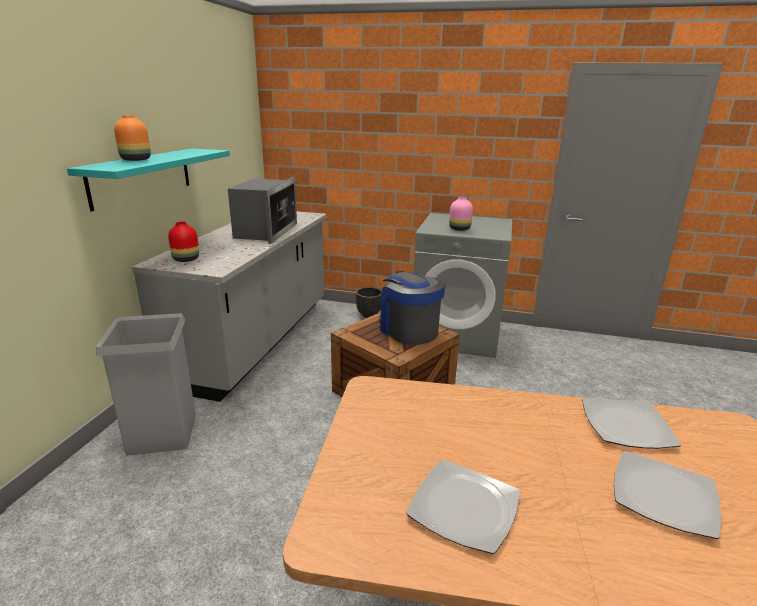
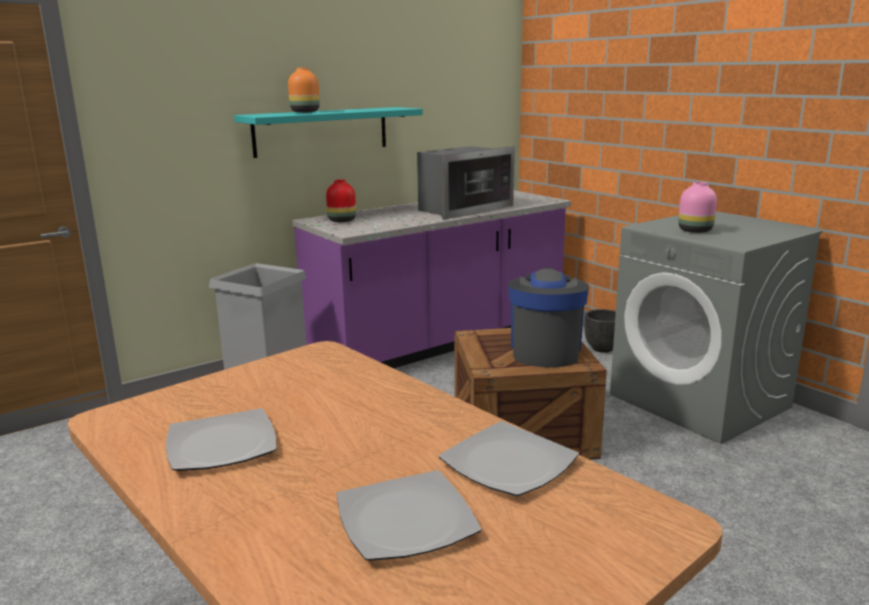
camera: 40 degrees right, 5 degrees down
grey counter [132,211,327,402] -> purple counter [292,190,571,368]

